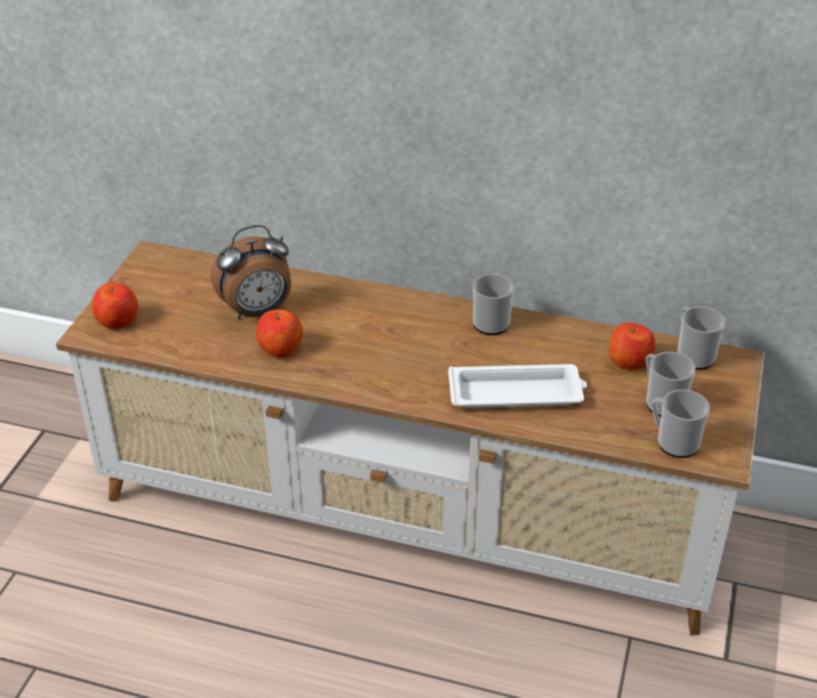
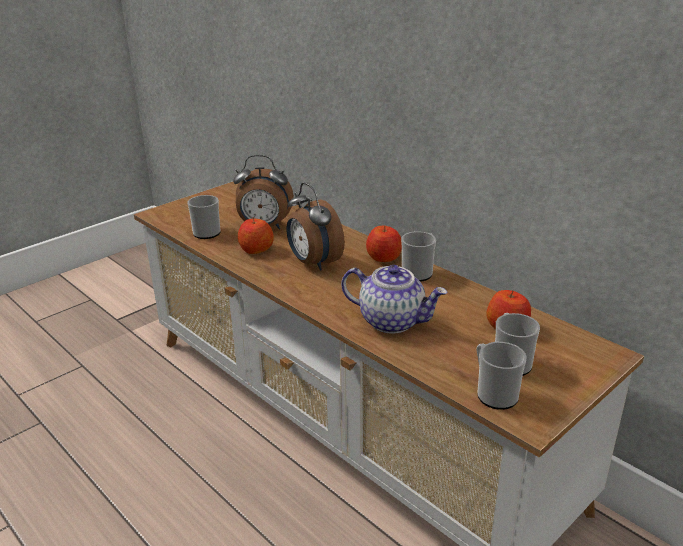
camera: 30 degrees right, 10 degrees down
apple [92,283,138,329] -> apple moved to [366,226,402,262]
white tray [448,364,587,408] -> teapot [341,265,447,334]
mug [677,306,726,370] -> mug moved to [187,195,221,239]
none -> alarm clock [287,182,345,271]

